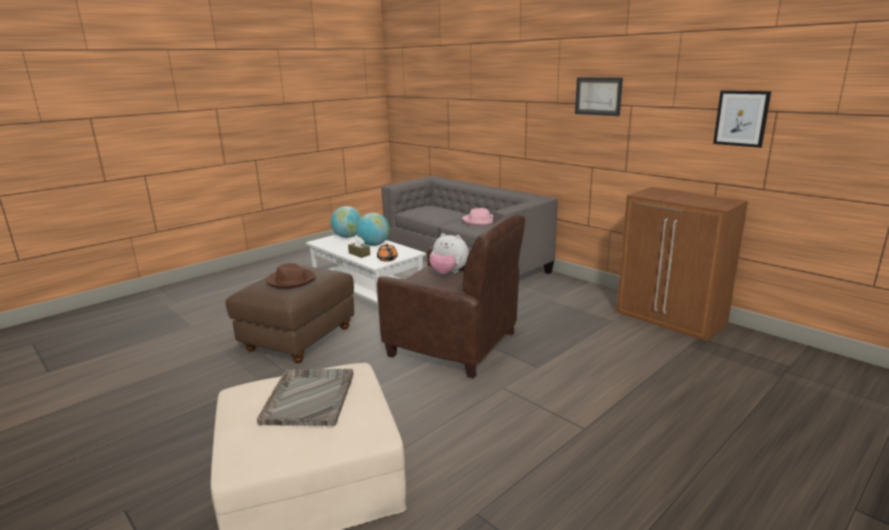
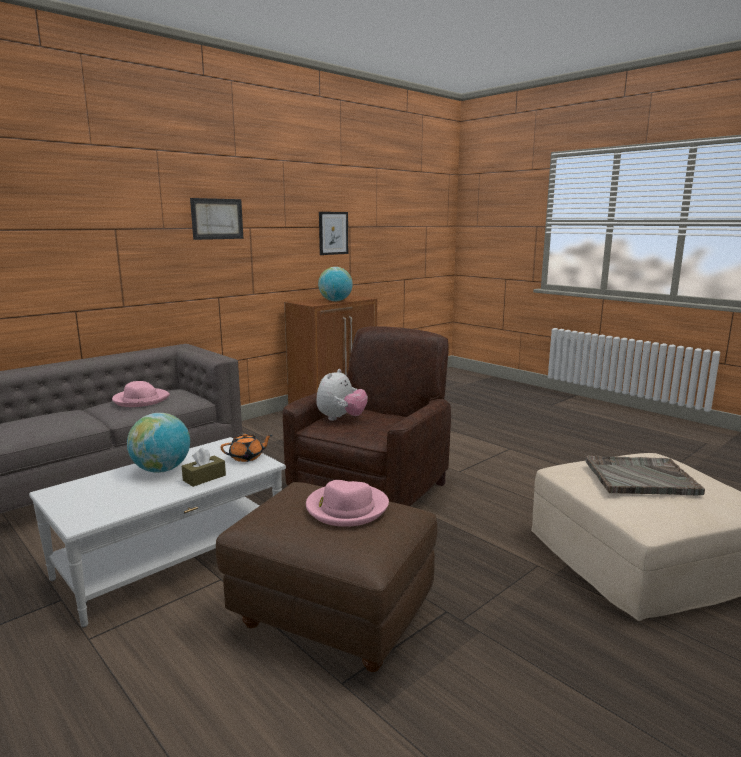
camera: 90 degrees left, 5 degrees down
brown hat [266,263,316,289] -> pink hat [306,480,389,527]
globe [331,206,362,238] -> globe moved to [318,267,353,301]

